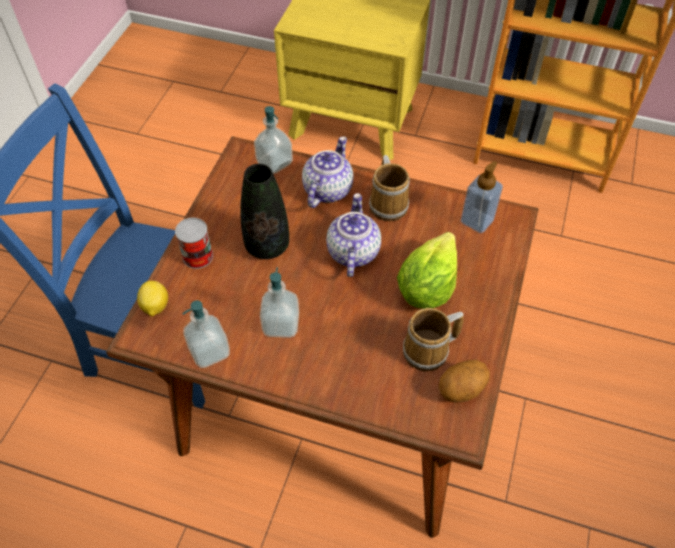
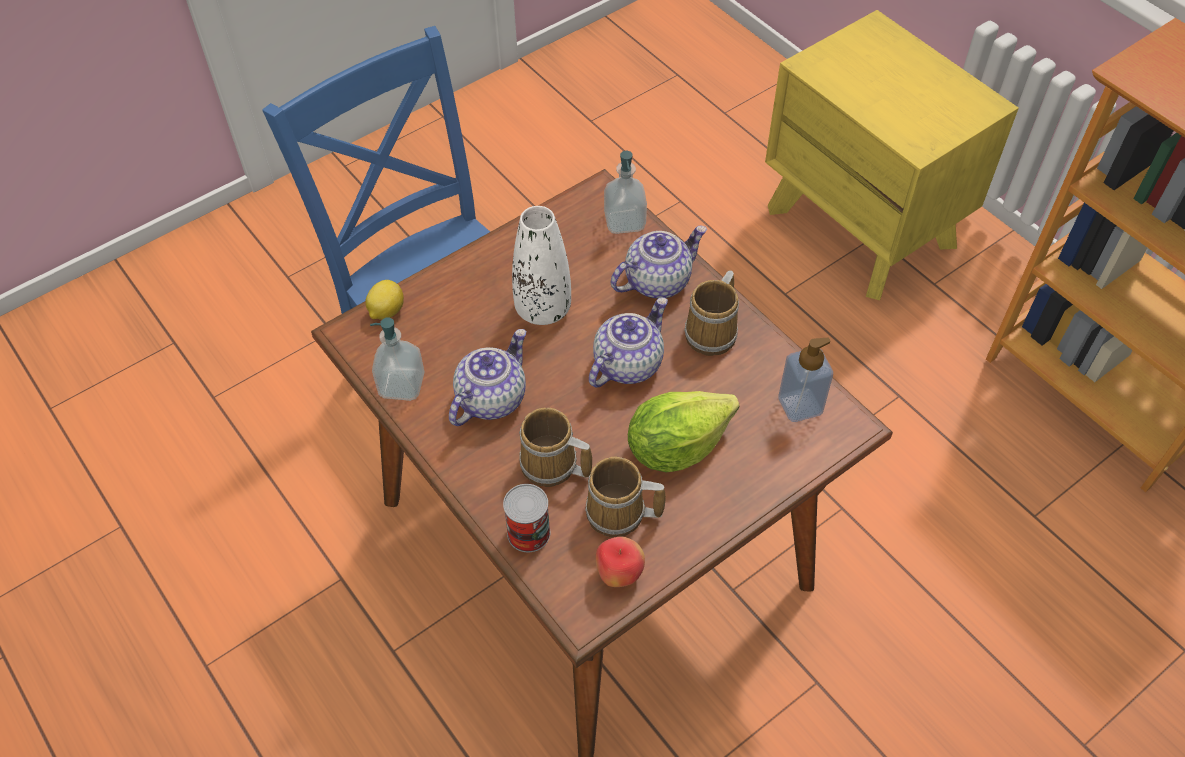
camera: 35 degrees right, 0 degrees up
can [175,218,213,269] -> can moved to [503,484,550,552]
black vase [240,164,289,259] -> white vase [512,206,571,325]
soap dispenser [260,267,299,338] -> teapot [449,329,526,426]
potato [439,360,490,403] -> apple [596,537,645,587]
none -> mug [519,408,592,487]

